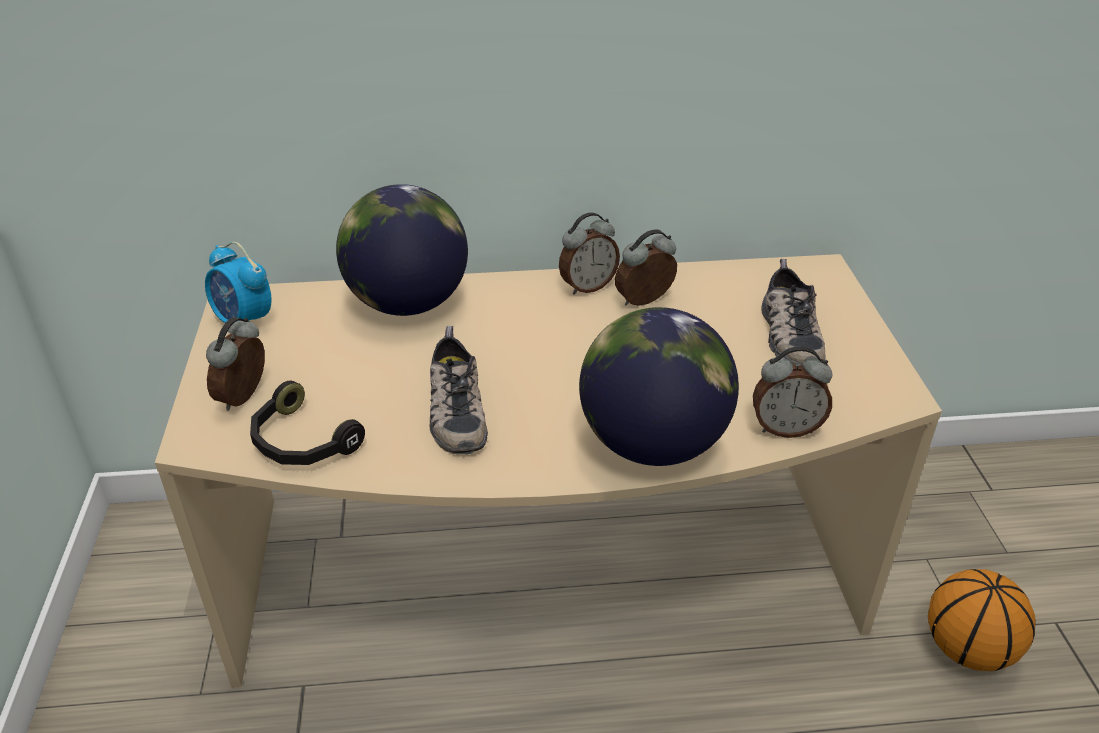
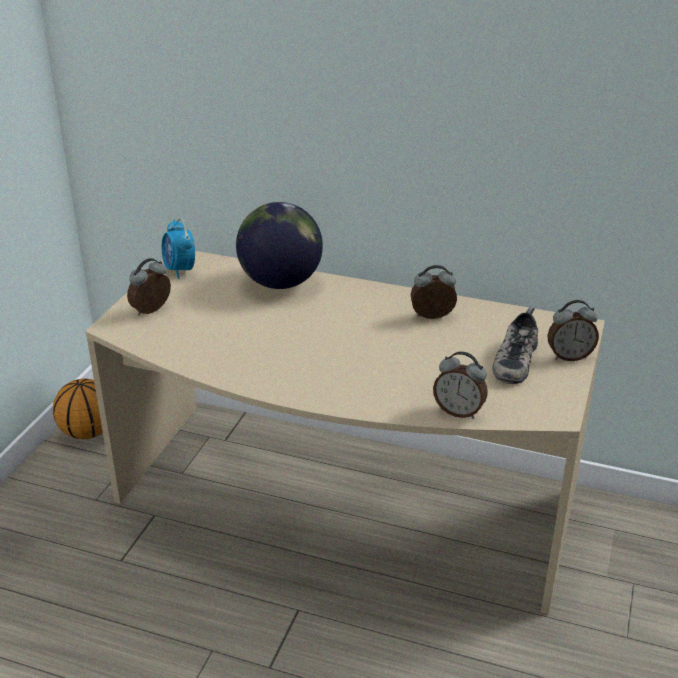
camera: 25 degrees right, 5 degrees down
black headphones [250,381,365,465] -> none
shoe [429,326,488,454] -> none
alarm clock [559,212,620,295] -> alarm clock moved to [548,300,599,361]
globe [579,307,739,466] -> none
basketball [928,569,1035,671] -> basketball moved to [53,378,103,439]

